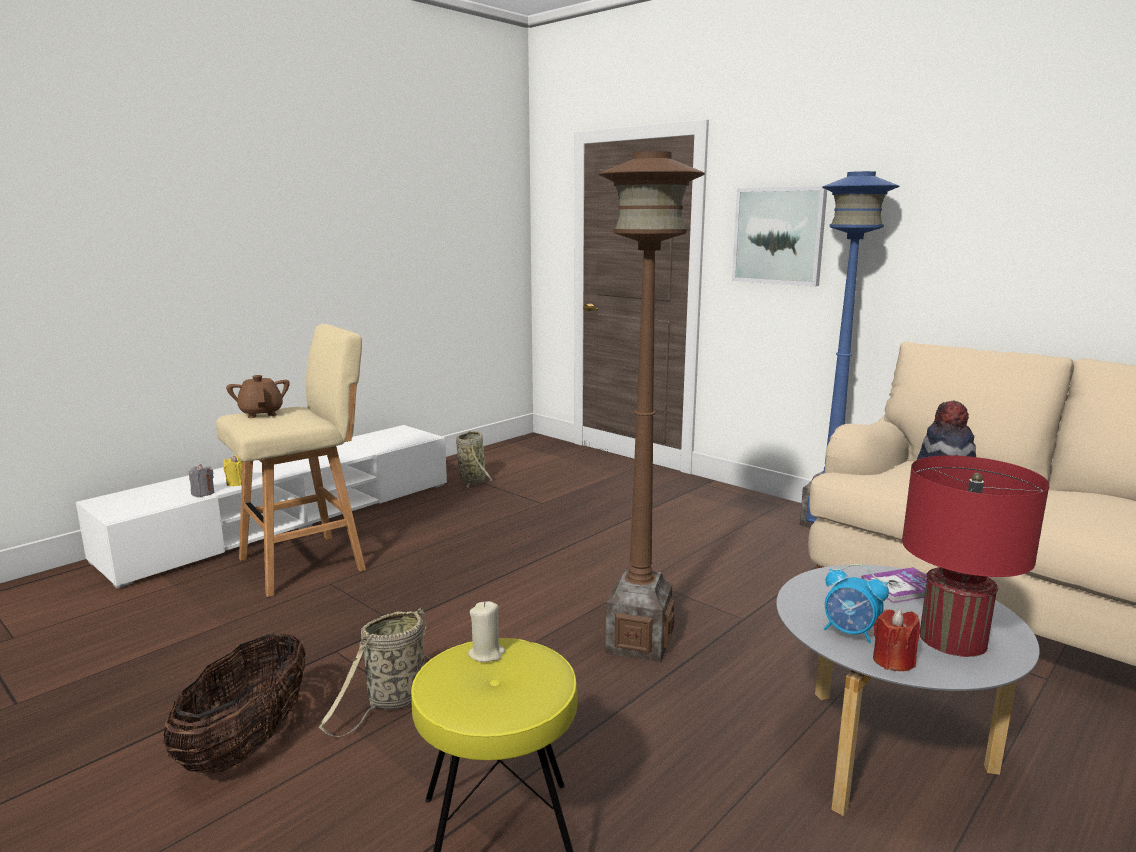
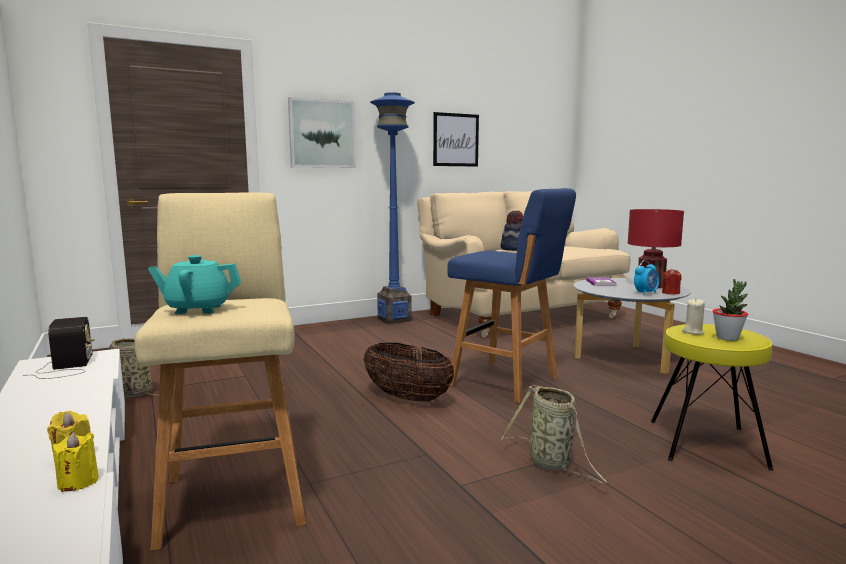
camera: 70 degrees left, 5 degrees down
basket [163,633,306,773] -> basket moved to [364,343,455,402]
grey candle [189,464,214,497] -> yellow candle [53,432,99,492]
brown teapot [226,375,290,418] -> turquoise teapot [148,255,242,314]
brown floor lamp [599,151,705,662] -> blue stool [448,188,576,403]
none -> radio [23,317,95,379]
none -> picture [433,112,479,167]
none -> potted plant [713,279,748,341]

